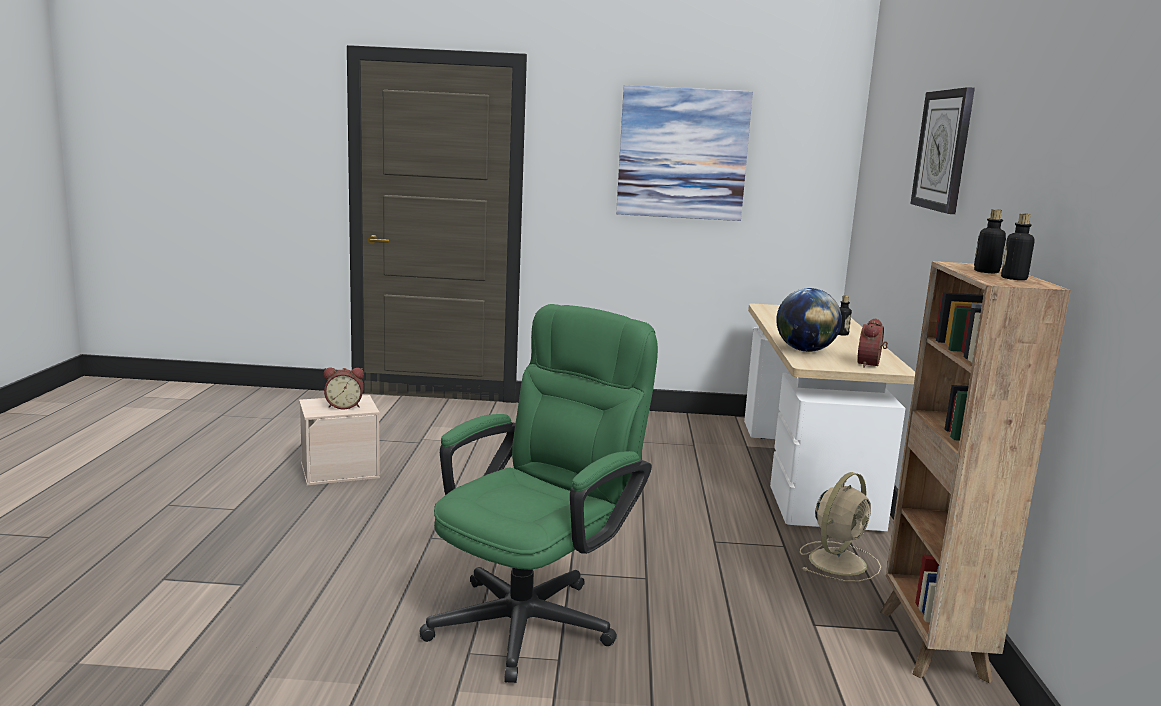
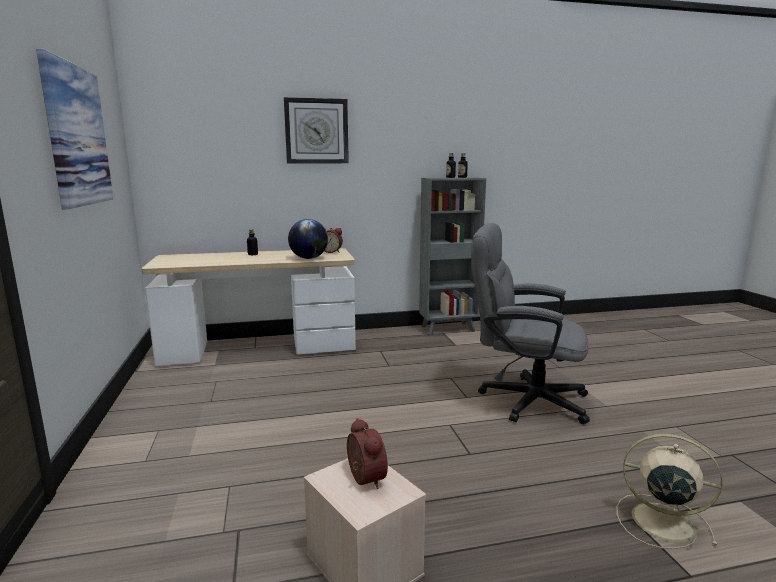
camera: 105 degrees left, 0 degrees up
green office chair [420,304,658,683] -> grey office chair [471,223,590,424]
beige fan [800,472,881,582] -> beige fan moved to [616,434,722,549]
brown bookcase [880,261,1071,683] -> grey bookcase [419,177,486,335]

